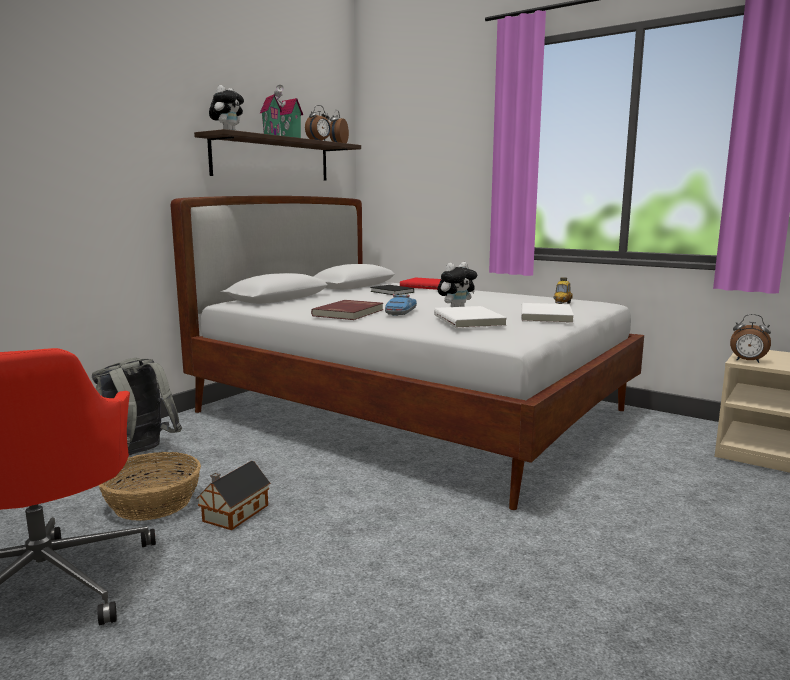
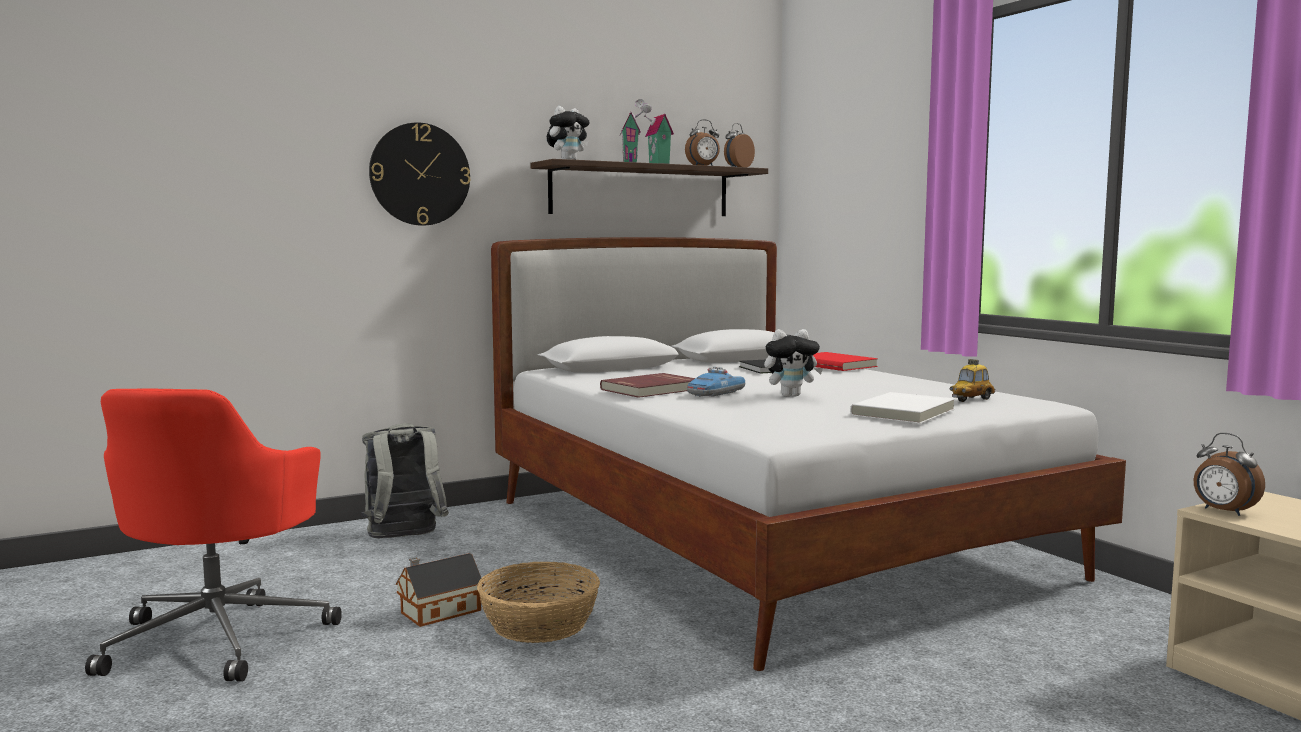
camera: 25 degrees right, 5 degrees down
basket [99,452,201,521] -> basket moved to [477,562,600,643]
white book [434,306,507,328] -> none
none -> wall clock [369,123,470,226]

